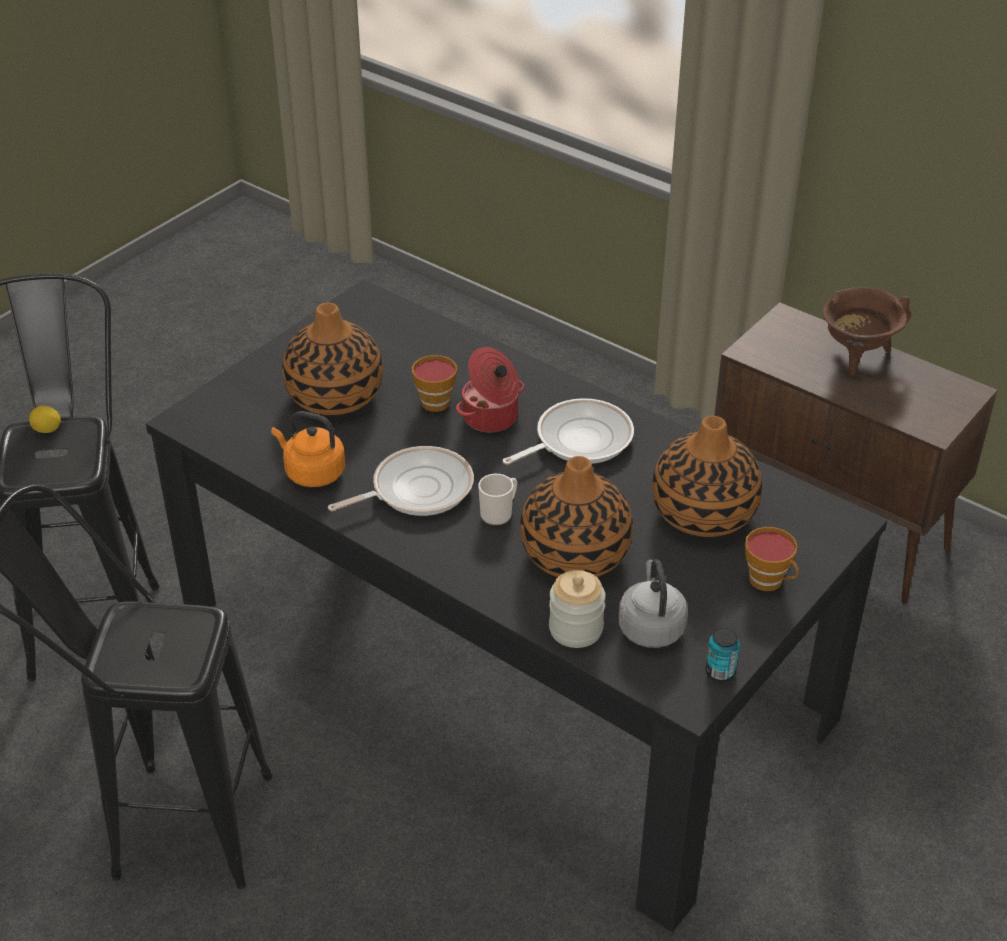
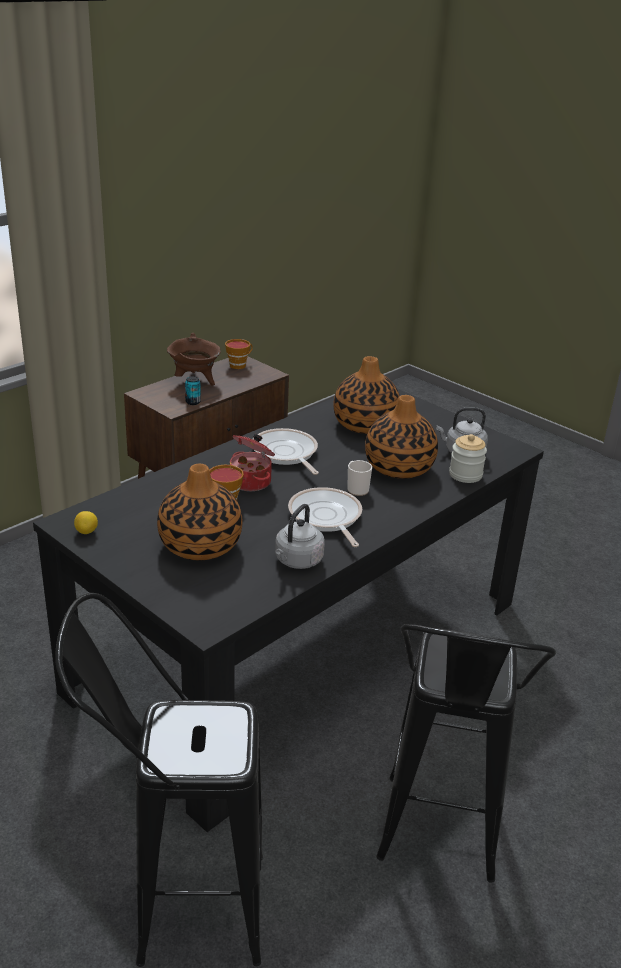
camera: 85 degrees left, 10 degrees down
lemon [29,405,61,433] -> lemon moved to [74,511,98,534]
orange kettle [271,411,345,487] -> grey kettle [275,504,325,569]
can [706,628,740,682] -> can moved to [185,376,201,405]
cup [745,527,799,591] -> cup moved to [225,339,253,369]

